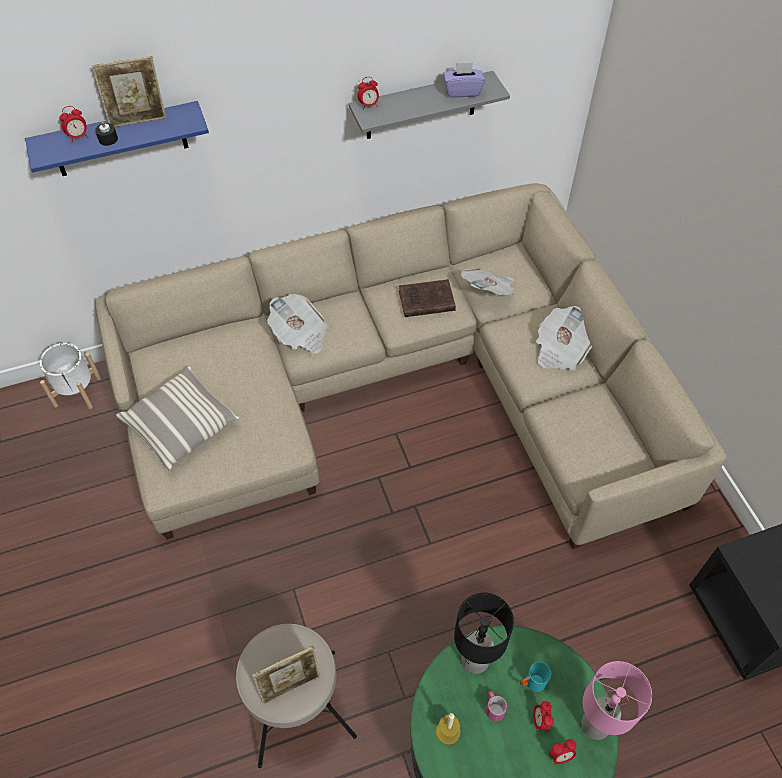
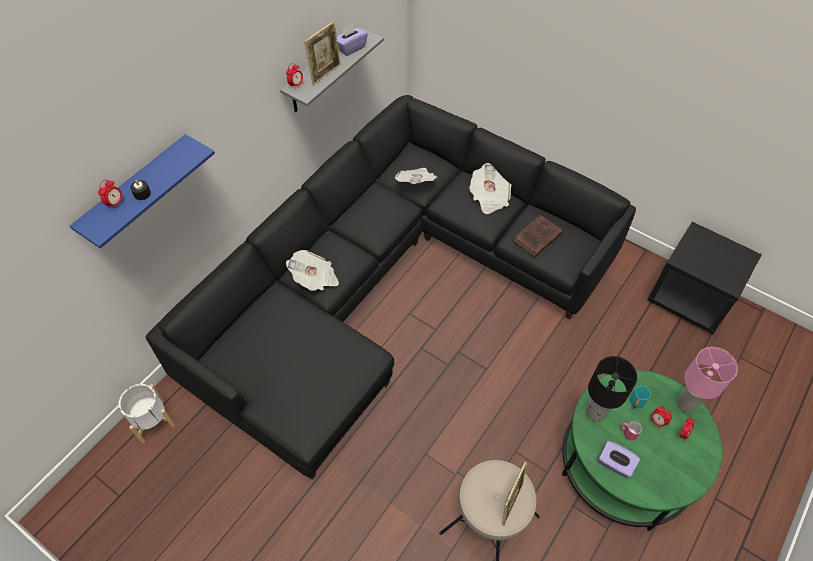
camera: 35 degrees left, 0 degrees up
picture frame [92,56,166,127] -> picture frame moved to [304,21,341,85]
beige sofa [95,183,727,549] -> black sofa [146,95,636,480]
pillow [116,366,239,471] -> none
brown book [399,279,456,317] -> brown book moved to [514,215,563,257]
candle [436,713,461,745] -> purple tissue box [599,441,640,478]

